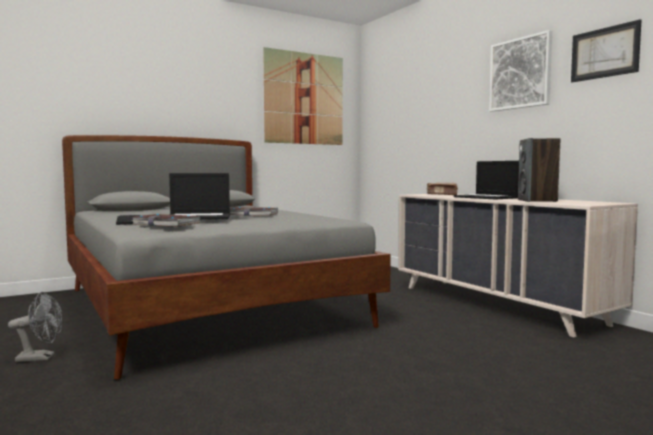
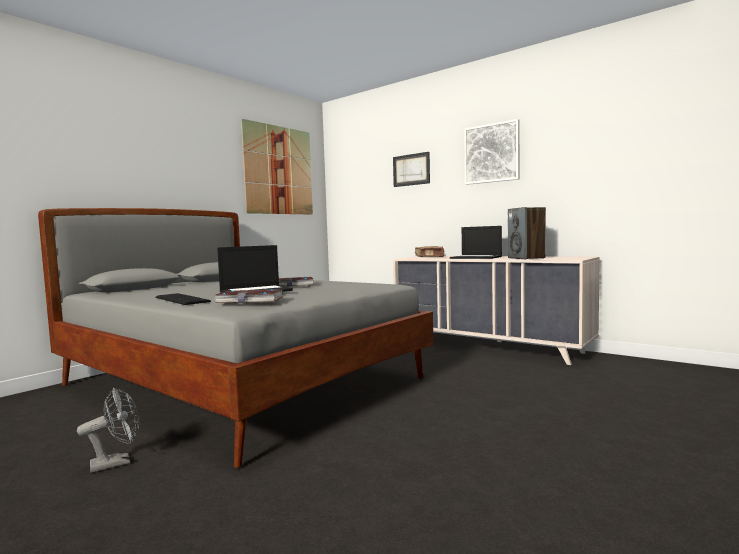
camera: 20 degrees left, 0 degrees up
picture [571,19,642,82] -> picture moved to [393,152,430,187]

